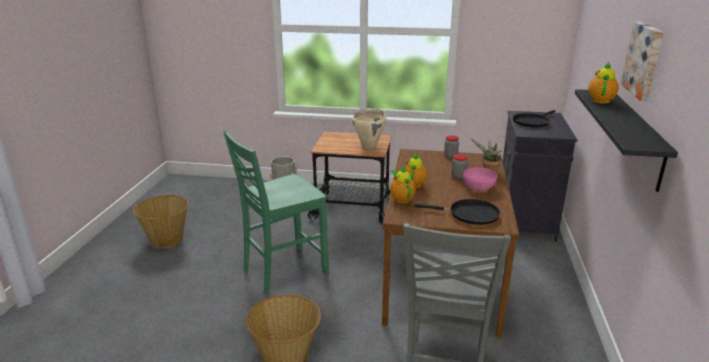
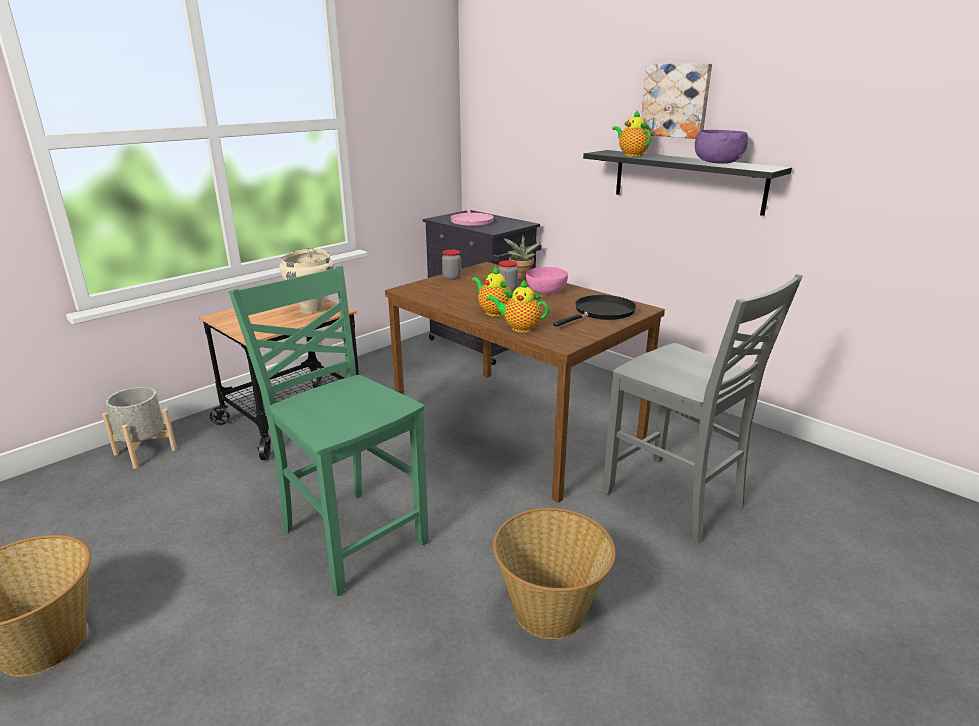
camera: 55 degrees left, 0 degrees up
green chair [223,130,329,295] -> green chair turned 135 degrees clockwise [229,266,429,596]
black frying pan [513,110,556,127] -> pink frying pan [450,207,494,226]
none -> purple bowl [695,130,748,164]

